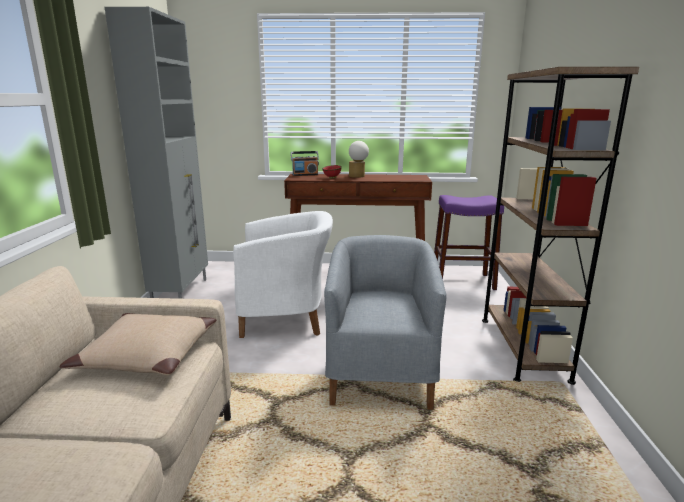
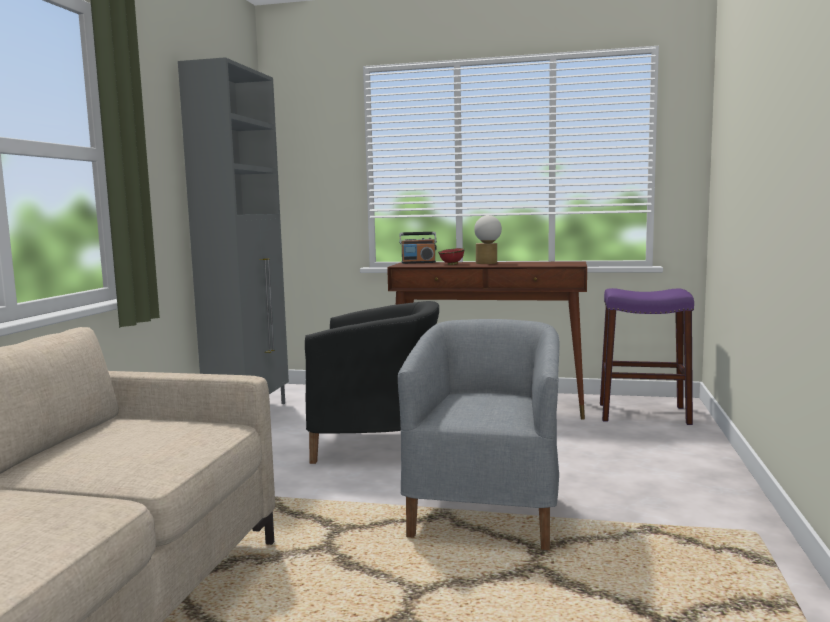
camera: 10 degrees right, 10 degrees down
beige pillow [60,313,217,375] -> none
white armchair [233,211,333,338] -> black armchair [305,301,439,464]
brown bookcase [482,67,639,385] -> none

